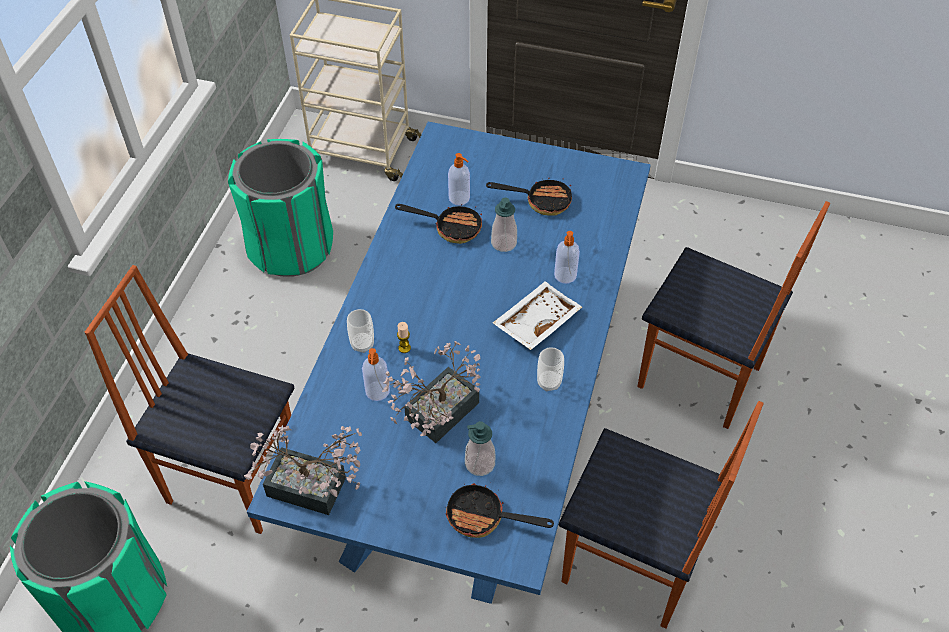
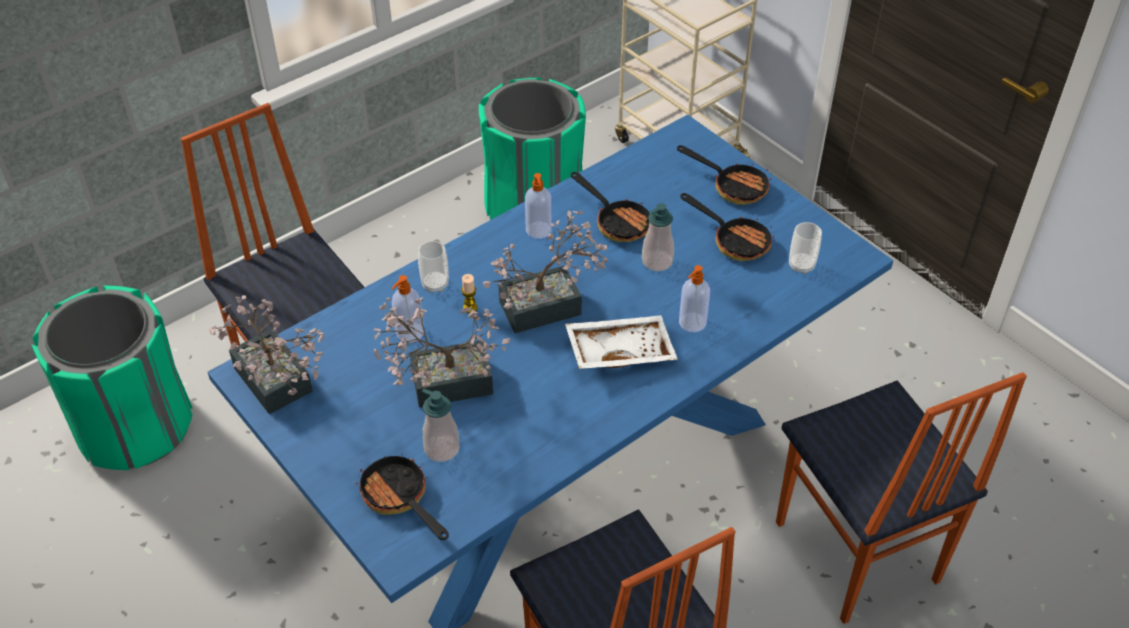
camera: 35 degrees right, 5 degrees down
soap dispenser [448,153,470,206] -> soap dispenser moved to [525,173,552,239]
cup [537,347,564,391] -> cup moved to [789,222,822,274]
none -> potted plant [483,210,608,333]
none -> frying pan [677,145,771,205]

